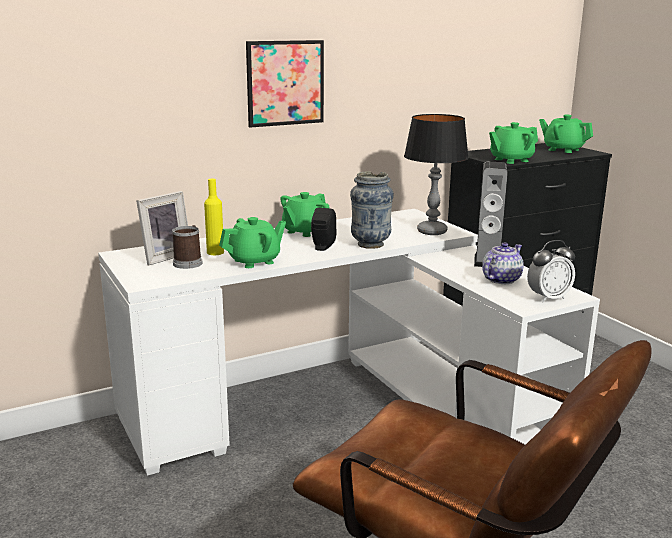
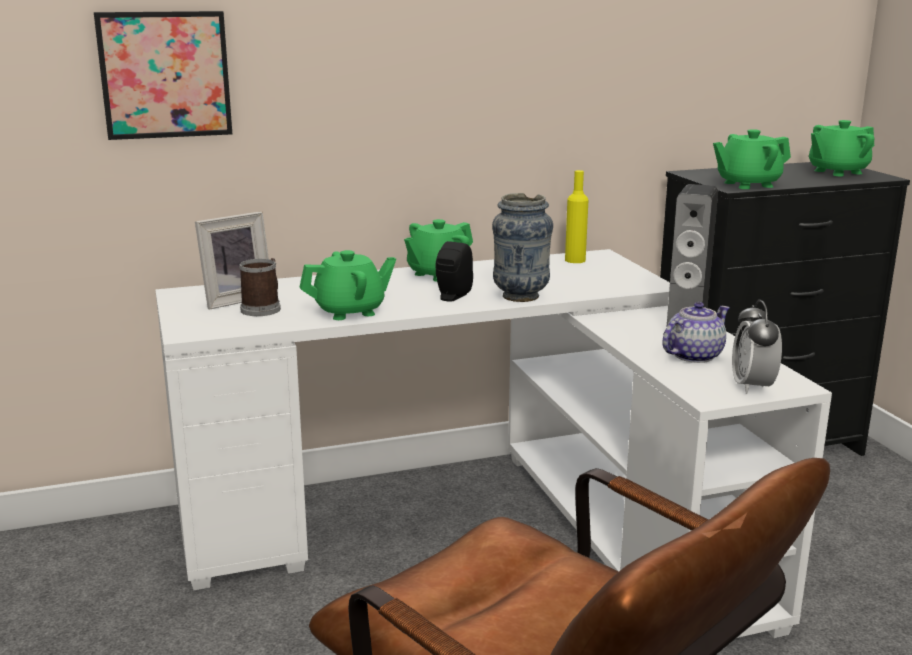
camera: 10 degrees right, 0 degrees up
yellow bottle [204,179,224,255] -> yellow bottle moved to [565,170,588,263]
picture [246,40,324,128] -> picture moved to [94,11,232,140]
table lamp [404,114,469,235] -> none
alarm clock [527,240,575,302] -> alarm clock turned 105 degrees clockwise [732,300,782,394]
green teapot [539,115,593,153] -> green teapot turned 75 degrees counterclockwise [809,120,874,176]

